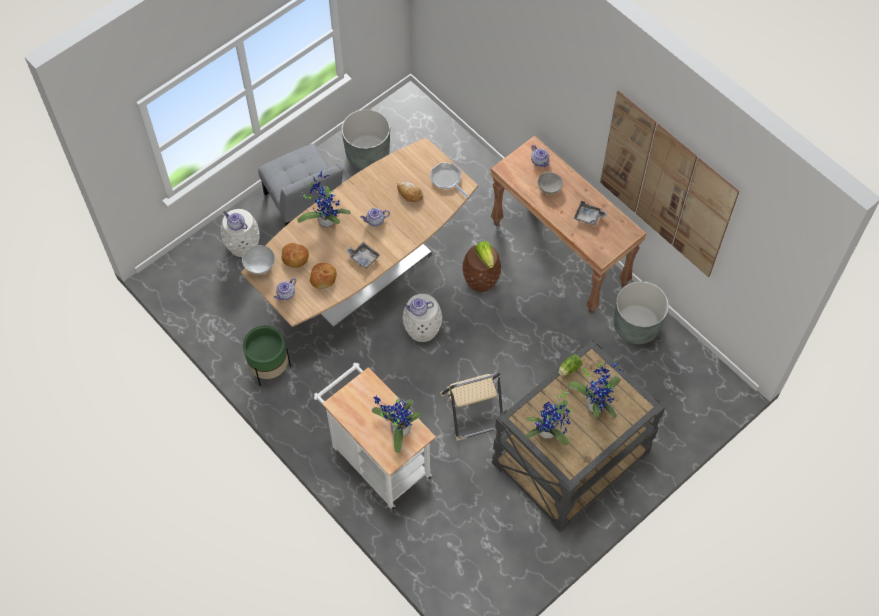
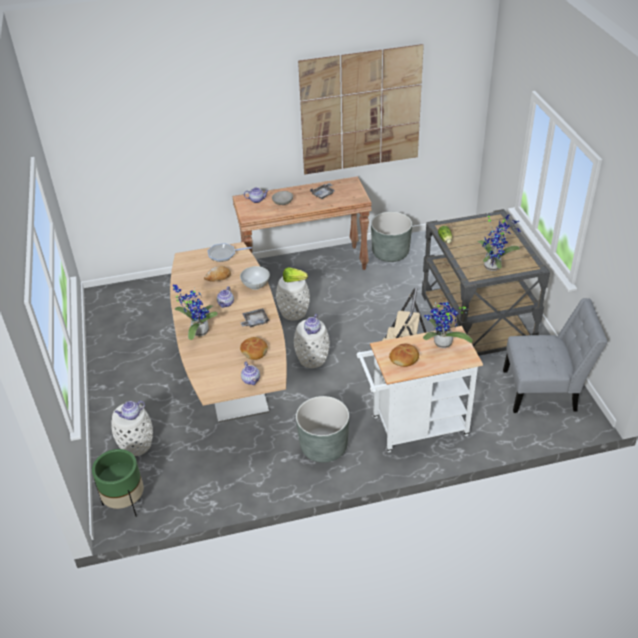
camera: 60 degrees left, 20 degrees down
white bowl [242,245,275,275] -> white bowl moved to [240,266,270,290]
green planter [243,326,291,386] -> green planter moved to [92,449,144,517]
grey chair [258,144,343,226] -> grey chair moved to [503,298,608,413]
bread [282,243,309,268] -> bread moved to [389,344,419,367]
grey planter [341,109,390,169] -> grey planter moved to [296,396,349,463]
brown stool [462,245,501,292] -> white stool [276,277,310,320]
potted plant [568,361,622,418] -> none

